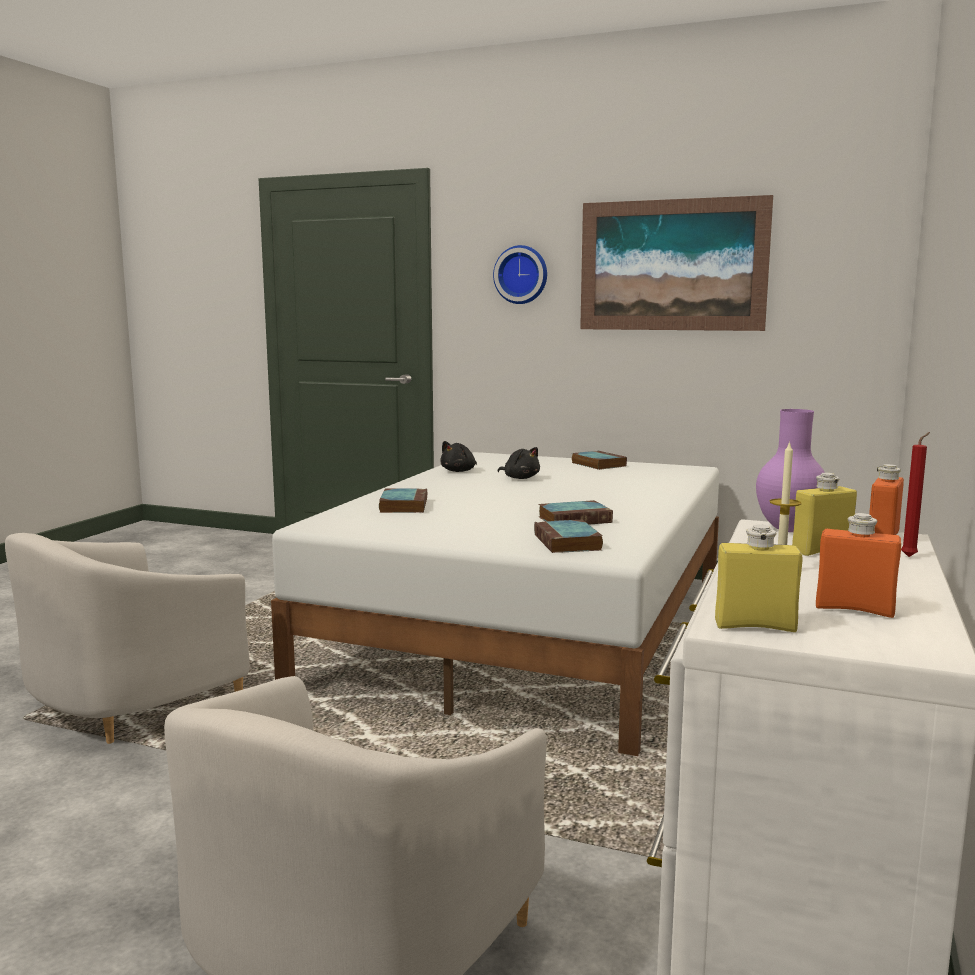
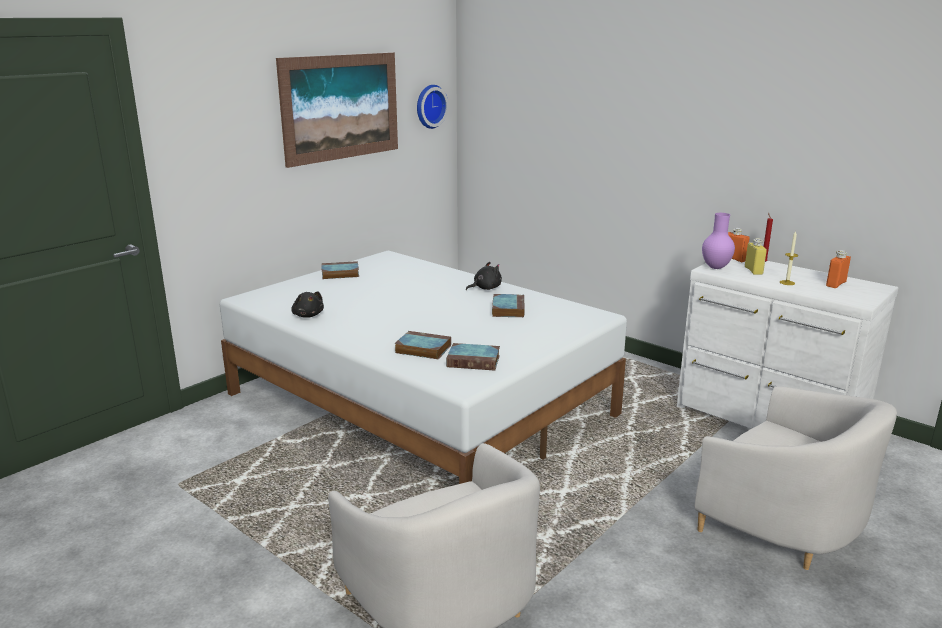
camera: 70 degrees left, 10 degrees up
wall clock [493,245,547,304] -> wall clock moved to [417,85,449,129]
black plush toy [497,447,540,479] -> black plush toy moved to [466,262,502,290]
book [534,520,603,553] -> book moved to [446,343,500,371]
yellow bottle [715,525,802,632] -> none

